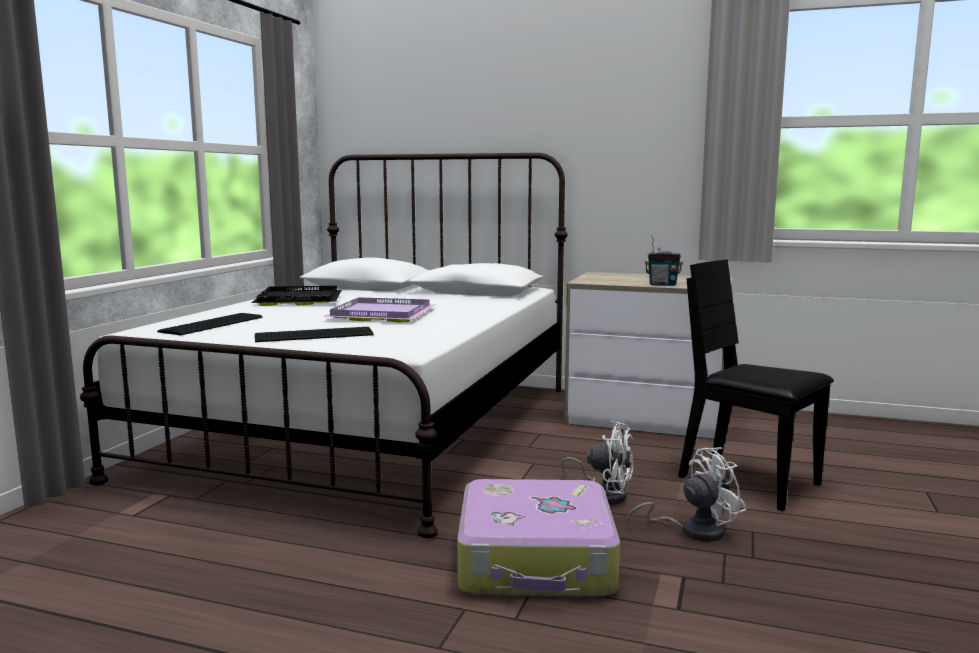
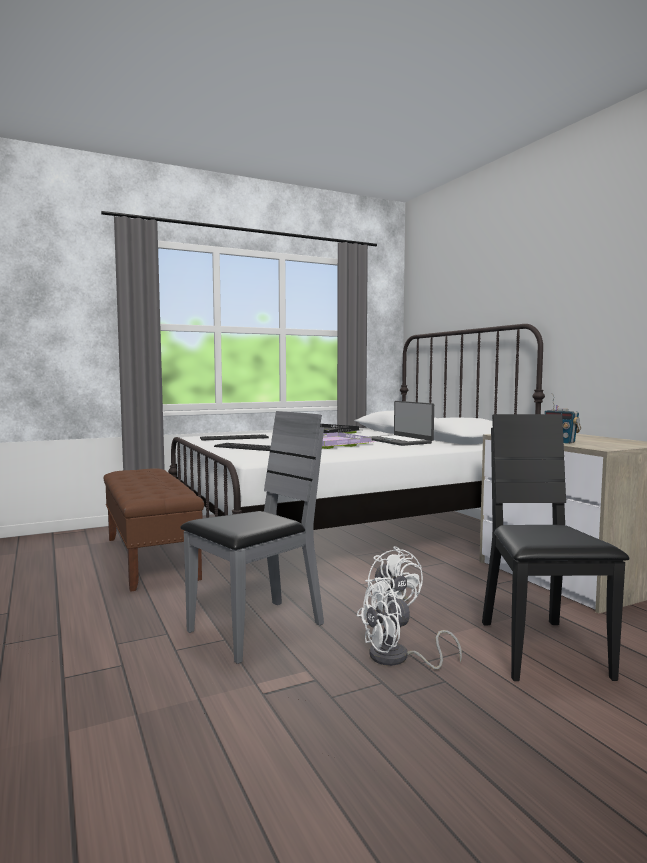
camera: 45 degrees right, 5 degrees down
suitcase [457,479,620,597] -> grey chair [181,411,324,664]
white fan [626,447,746,542] -> white fan turned 135 degrees clockwise [356,577,462,669]
none -> brown bench [104,468,204,592]
none -> laptop [371,401,434,446]

